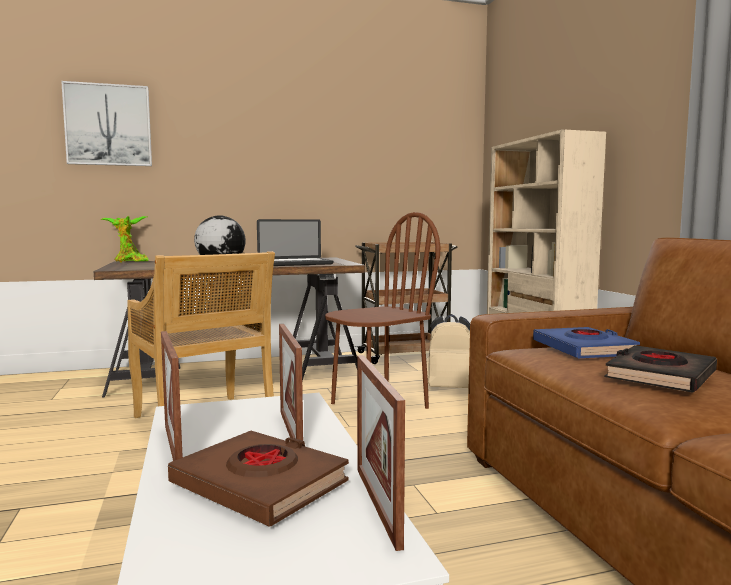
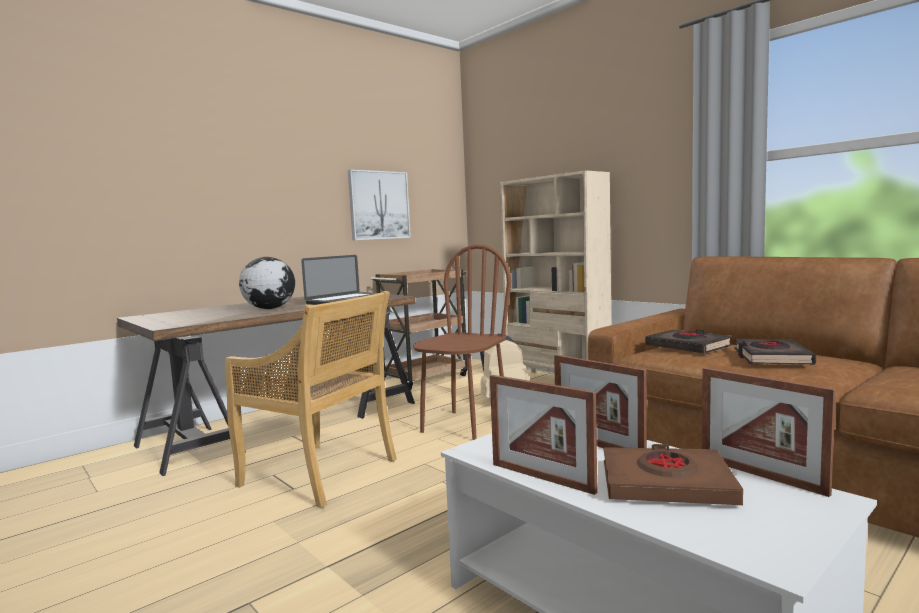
camera: 25 degrees left, 0 degrees up
picture [61,81,152,166] -> picture moved to [348,169,411,240]
potted plant [100,215,149,262] -> none
blue book [533,327,640,358] -> black book [645,329,732,353]

